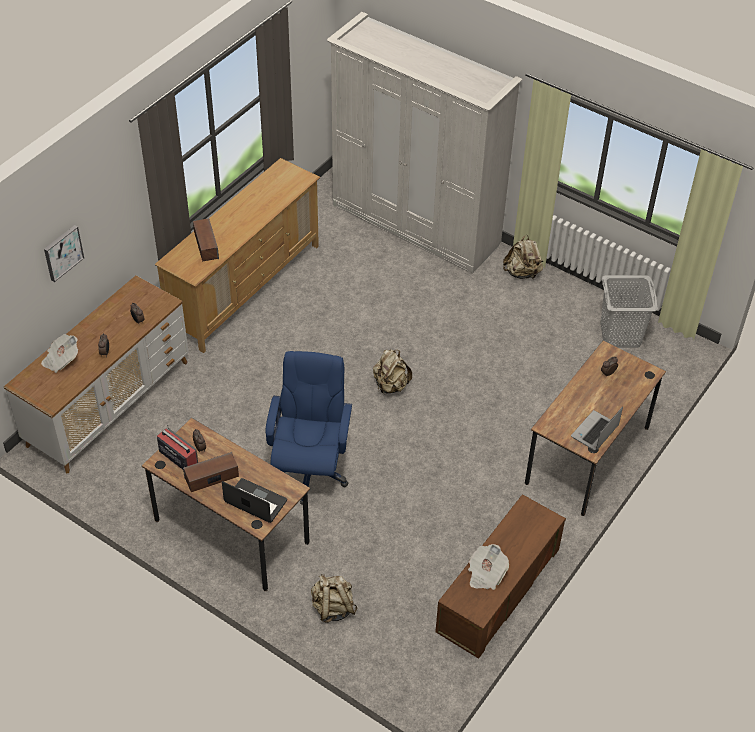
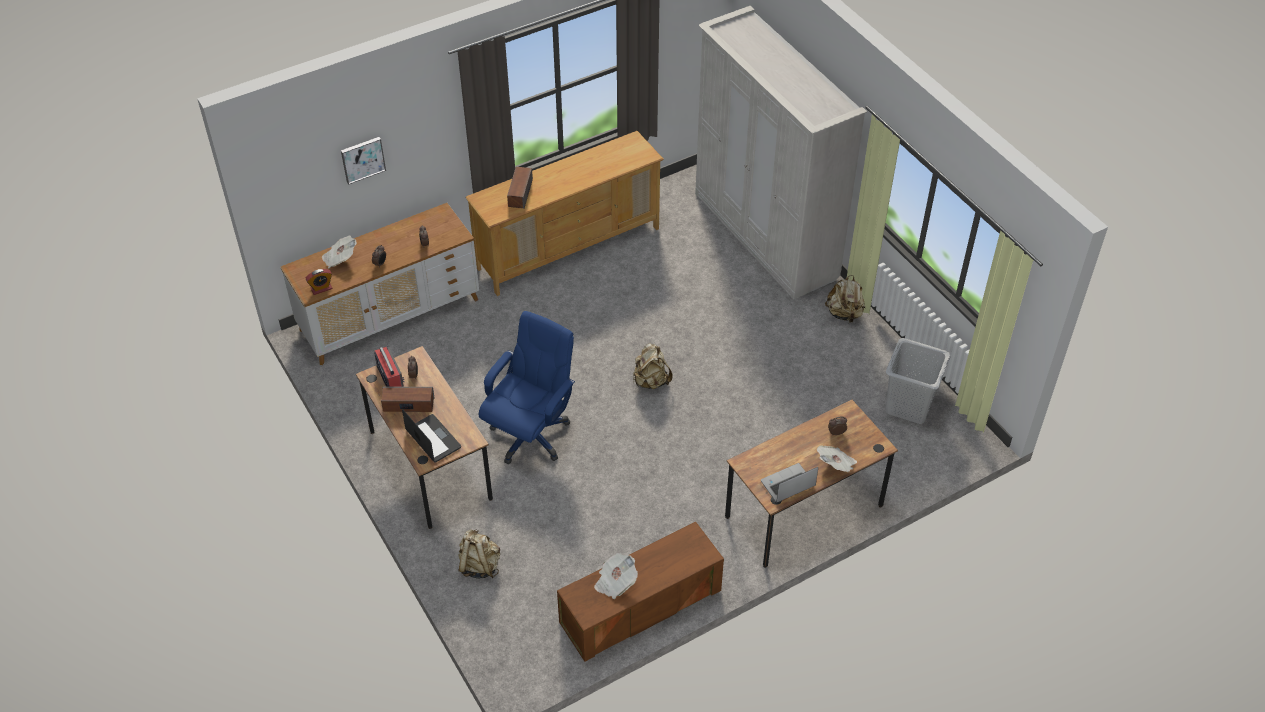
camera: 25 degrees right, 0 degrees up
none -> alarm clock [306,269,332,295]
none -> newspaper [817,445,857,472]

